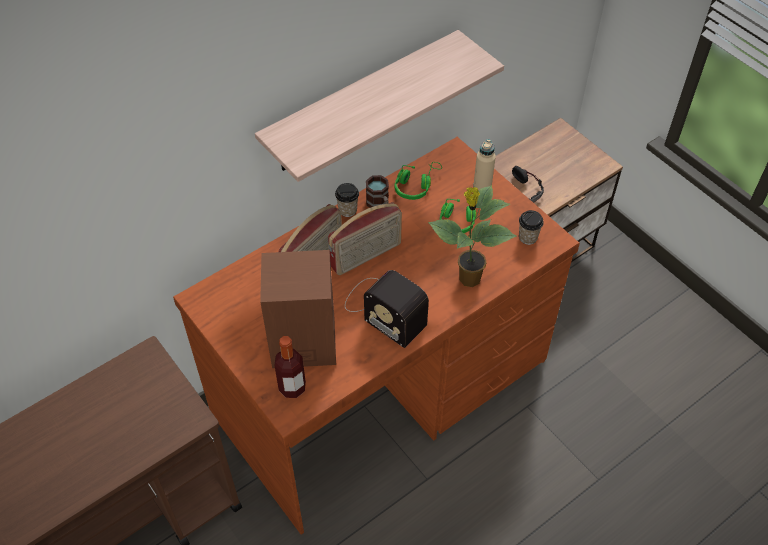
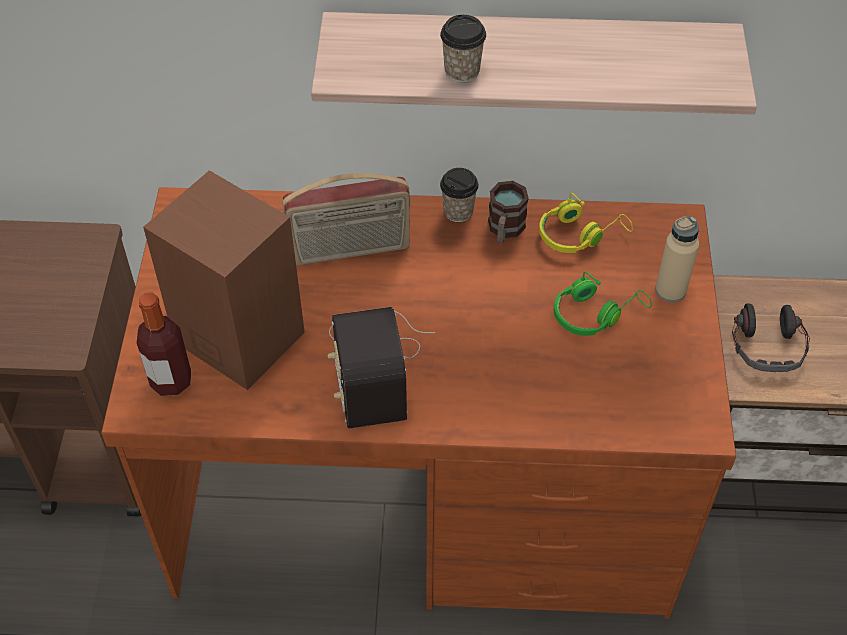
camera: 40 degrees right, 0 degrees up
radio [328,202,402,275] -> none
green headphones [394,162,442,200] -> yellow headphones [539,193,633,253]
potted plant [428,185,517,287] -> none
cup [519,210,544,245] -> cup moved to [440,15,486,83]

